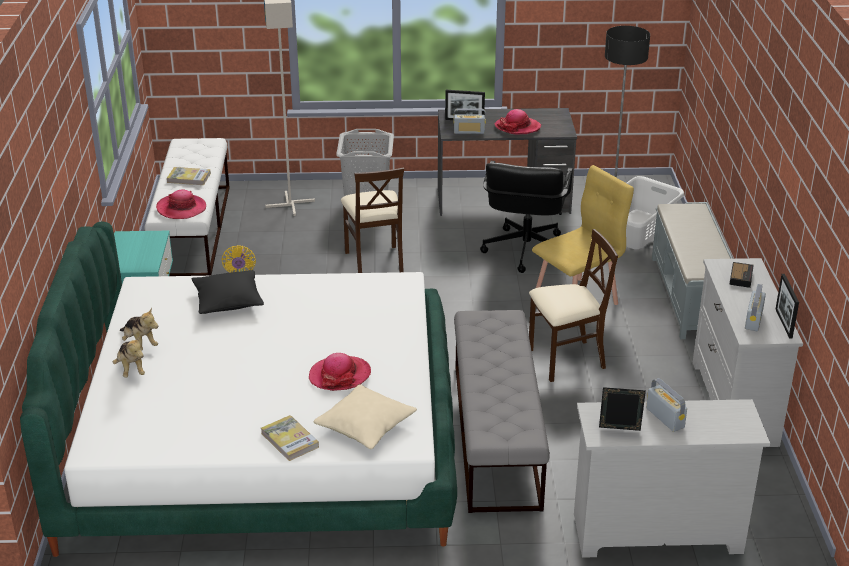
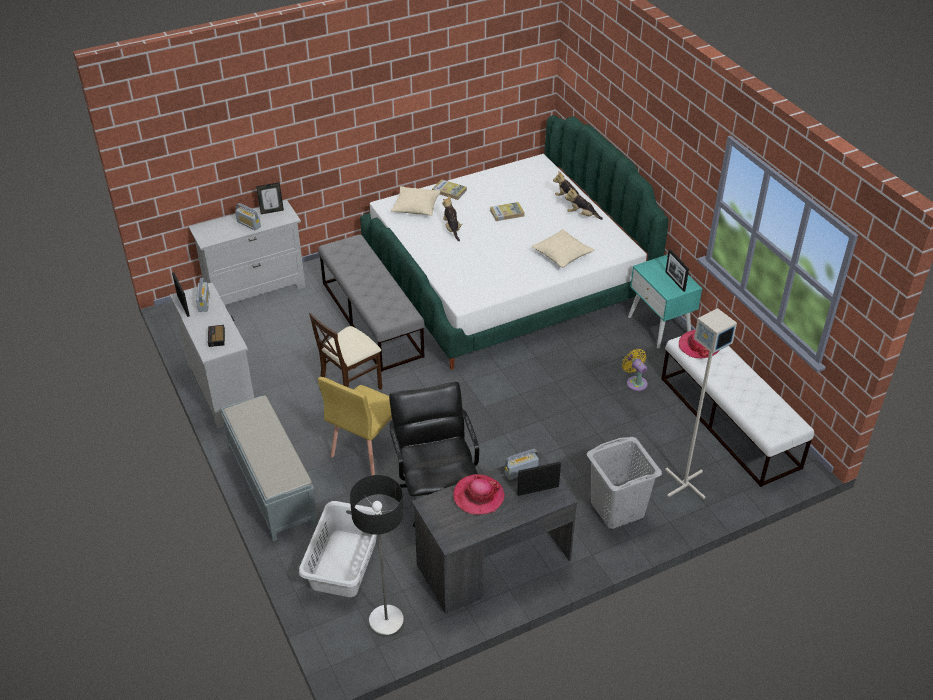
camera: 155 degrees right, 10 degrees up
book [167,167,211,185] -> book moved to [490,202,525,221]
black pillow [192,270,264,314] -> beige pillow [532,229,594,268]
hat [309,353,371,391] -> plush toy [442,195,463,241]
beige chair [341,168,404,273] -> none
none -> picture frame [665,249,689,292]

